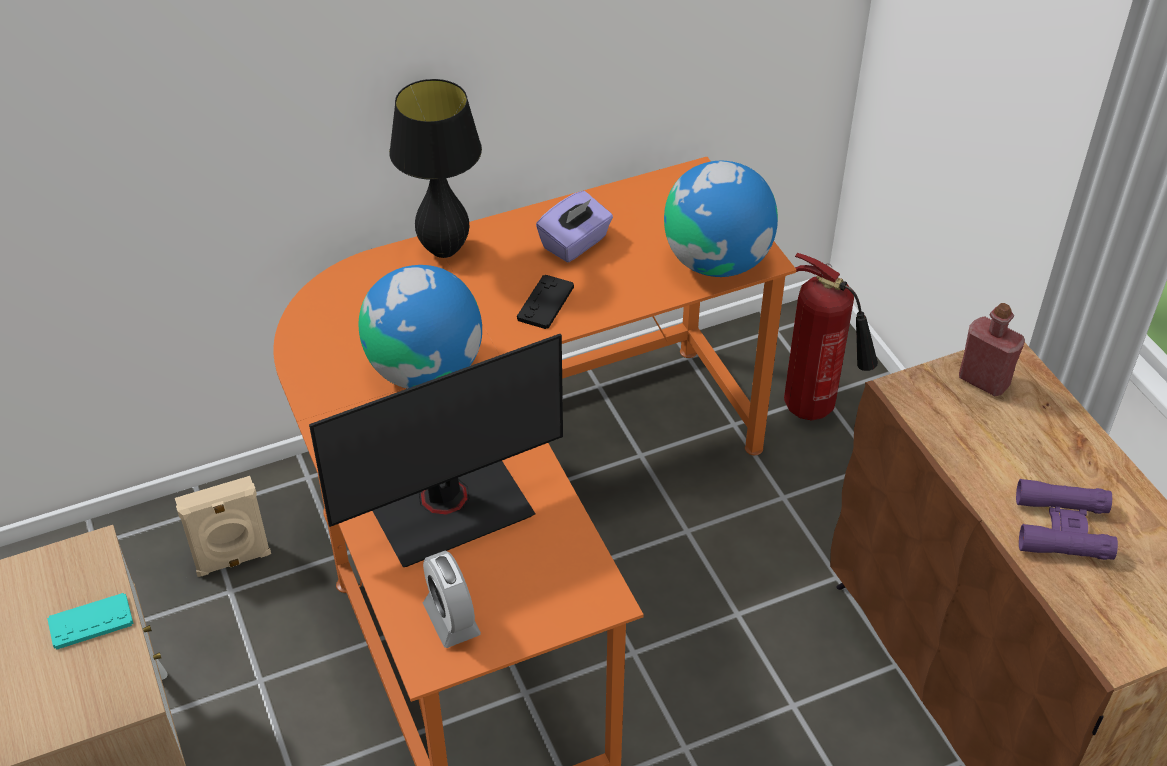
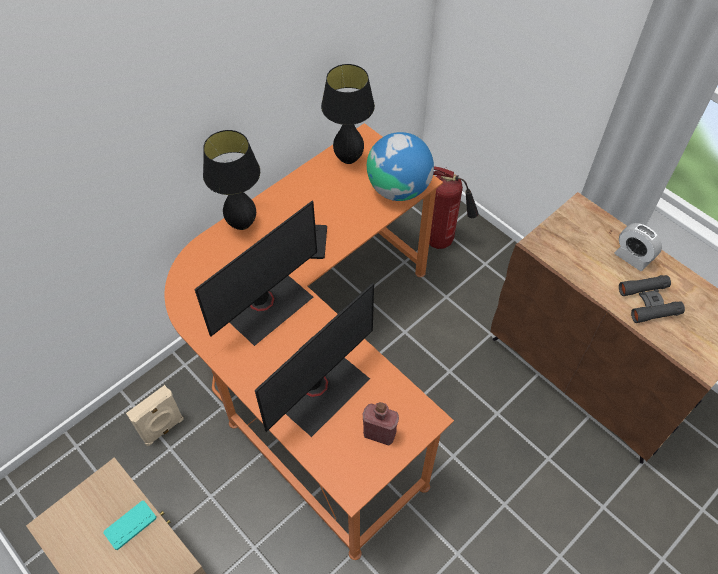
camera: 20 degrees left, 10 degrees up
globe [359,265,482,389] -> monitor [194,201,317,346]
alarm clock [423,551,481,648] -> alarm clock moved to [615,223,662,271]
purple tissue box [536,191,613,263] -> none
red bottle [959,303,1025,396] -> red bottle moved to [363,402,399,446]
purple binoculars [1016,479,1118,560] -> black binoculars [619,275,685,323]
none -> black table lamp [321,64,375,164]

